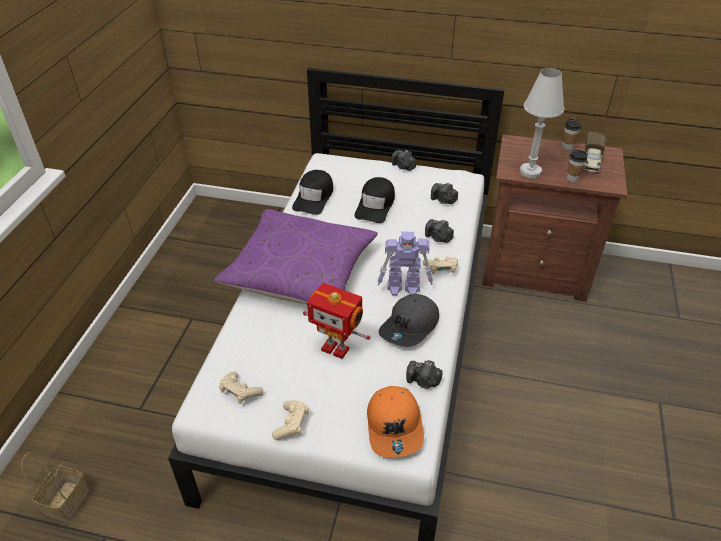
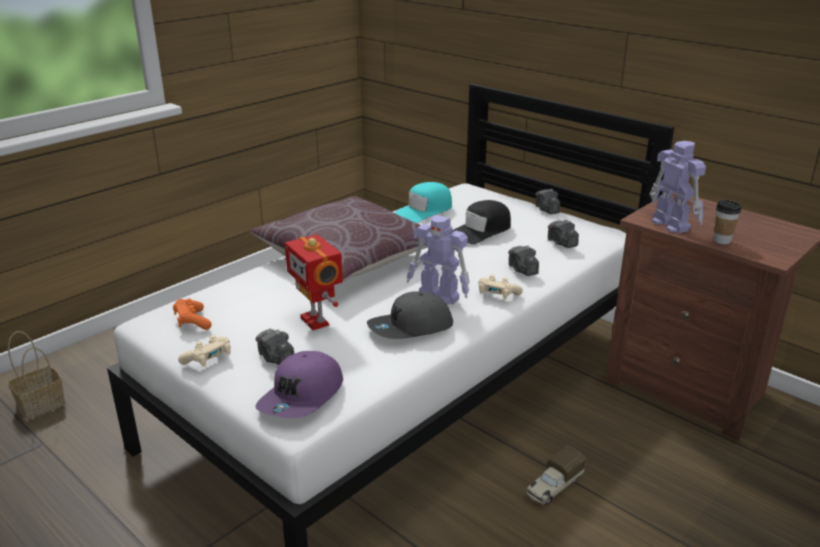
camera: 30 degrees right, 15 degrees down
purple pillow [214,209,378,305] -> brown pillow [250,196,427,281]
beige game controller [219,371,263,404] -> orange game controller [173,298,212,330]
black cap [292,170,333,215] -> turquoise cap [394,182,452,223]
orange cap [367,386,424,457] -> purple cap [255,351,343,418]
camera [406,360,443,389] -> camera moved to [256,329,294,365]
white table lamp [519,68,564,178] -> toy robot [649,141,706,233]
cup [562,119,581,150] -> none
toy truck [583,133,606,173] -> toy truck moved to [525,446,586,504]

